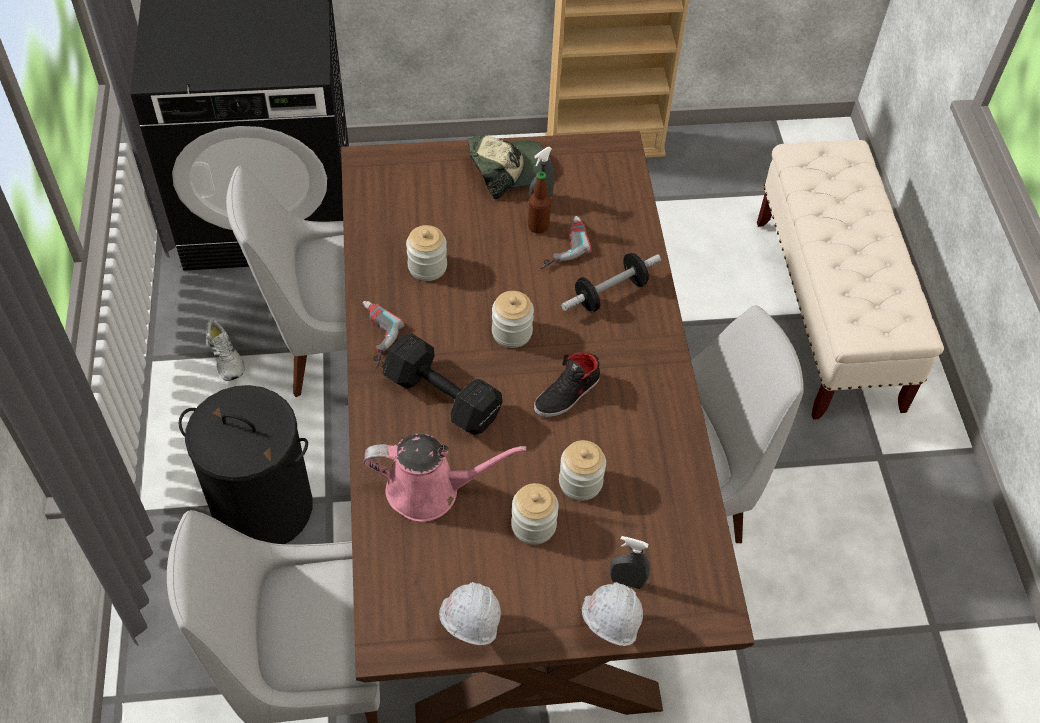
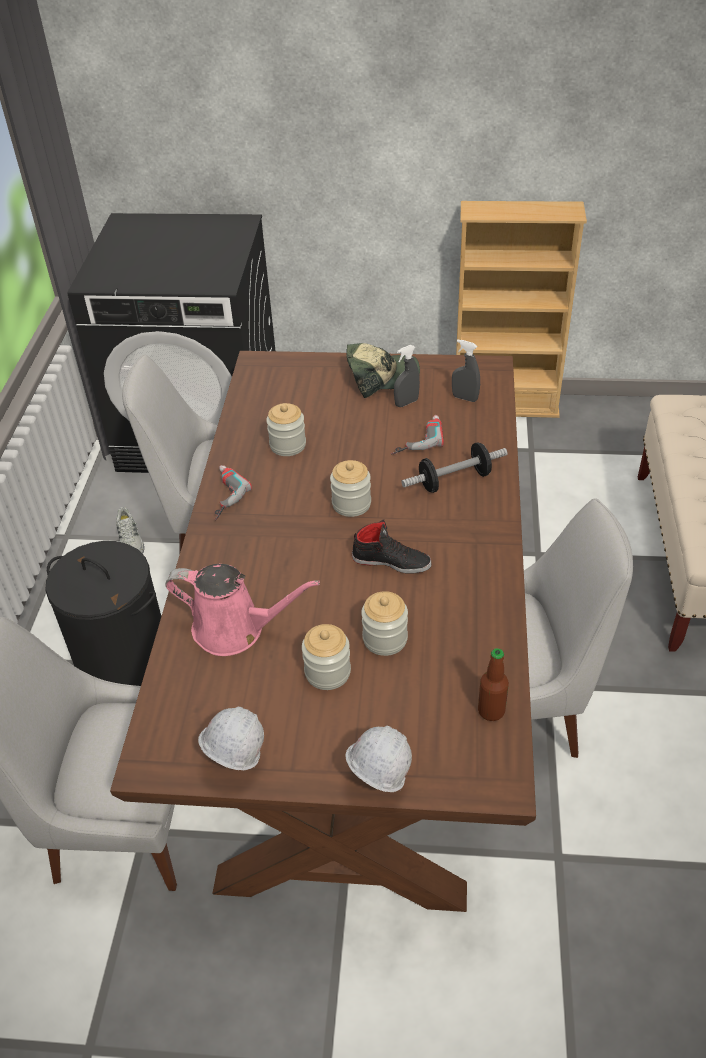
camera: 15 degrees right, 10 degrees down
black dumbbell [383,333,503,435] -> none
bottle [528,172,551,234] -> bottle moved to [478,648,509,721]
black shoe [534,352,600,417] -> black shoe turned 135 degrees counterclockwise [352,520,432,574]
grey spray bottle [610,536,650,589] -> grey spray bottle moved to [452,339,480,402]

